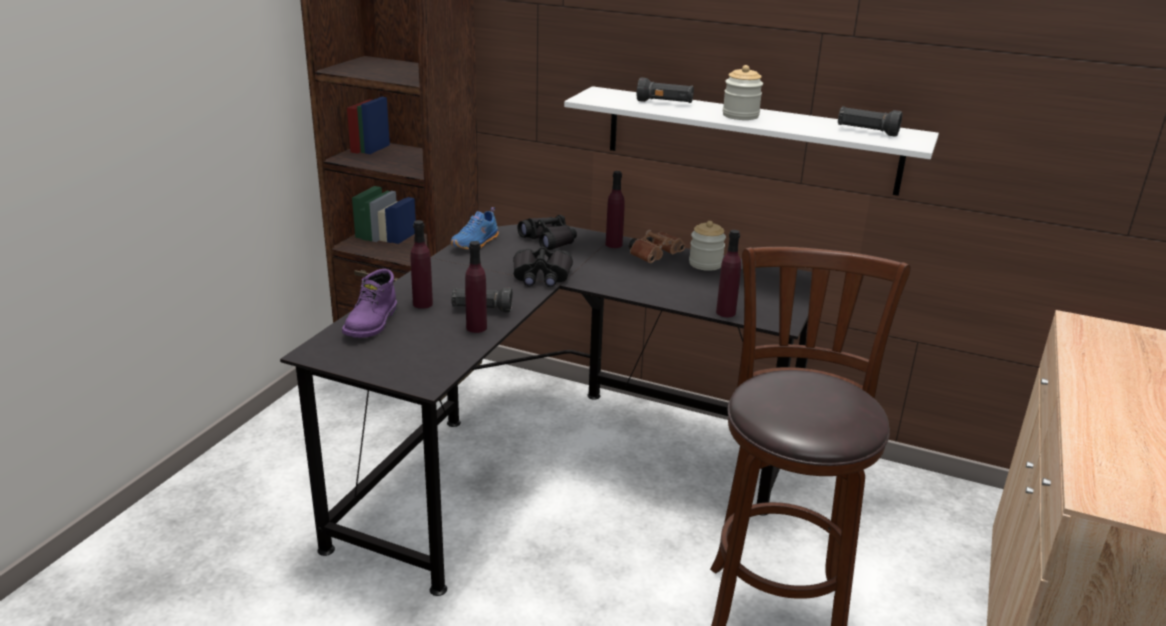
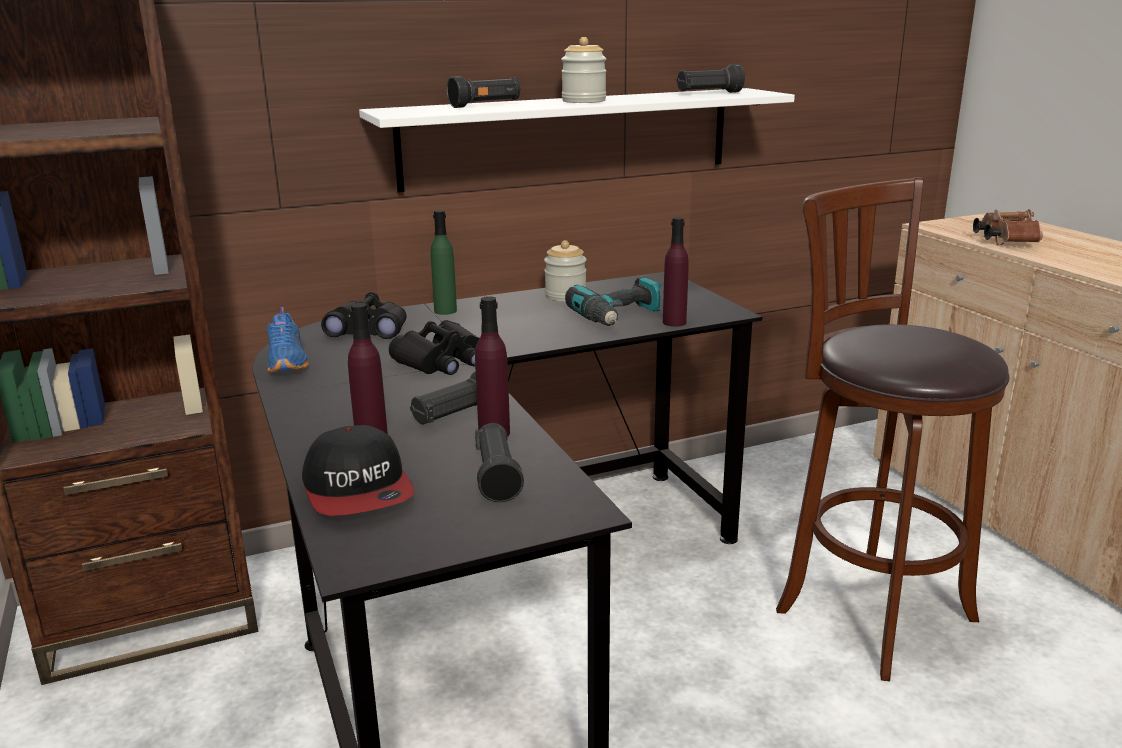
camera: 45 degrees left, 5 degrees down
purple boot [342,269,397,338] -> cap [302,425,414,516]
purple bottle [606,171,625,248] -> green bottle [431,210,457,315]
brown binoculars [629,230,685,263] -> brown binoculars moved to [973,209,1043,245]
none -> black flashlight [475,423,524,502]
none -> power drill [565,276,661,326]

